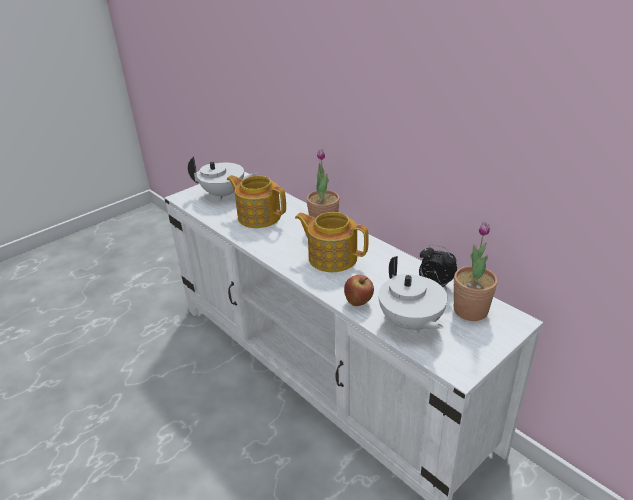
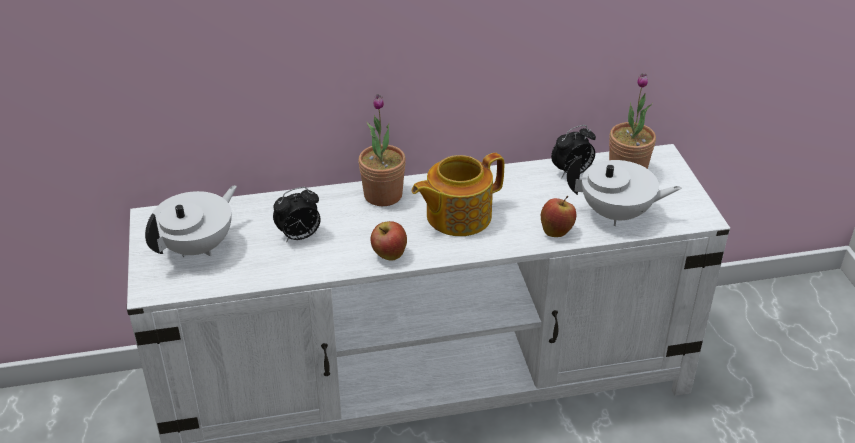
camera: 60 degrees left, 5 degrees up
teapot [227,175,286,228] -> alarm clock [273,187,321,242]
none -> apple [370,221,407,261]

